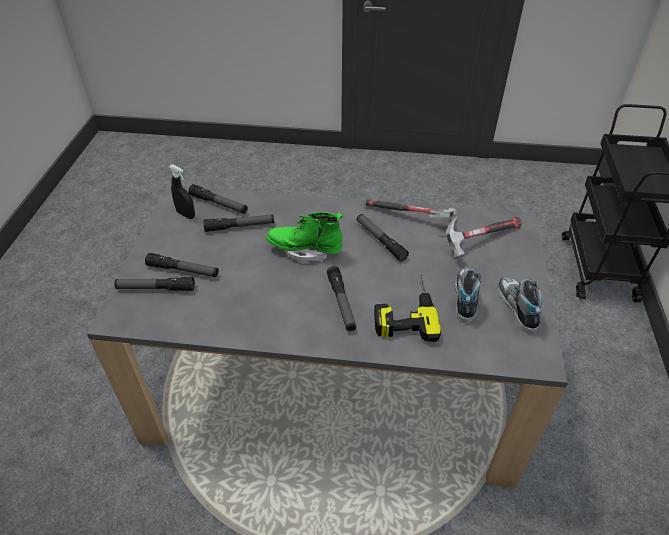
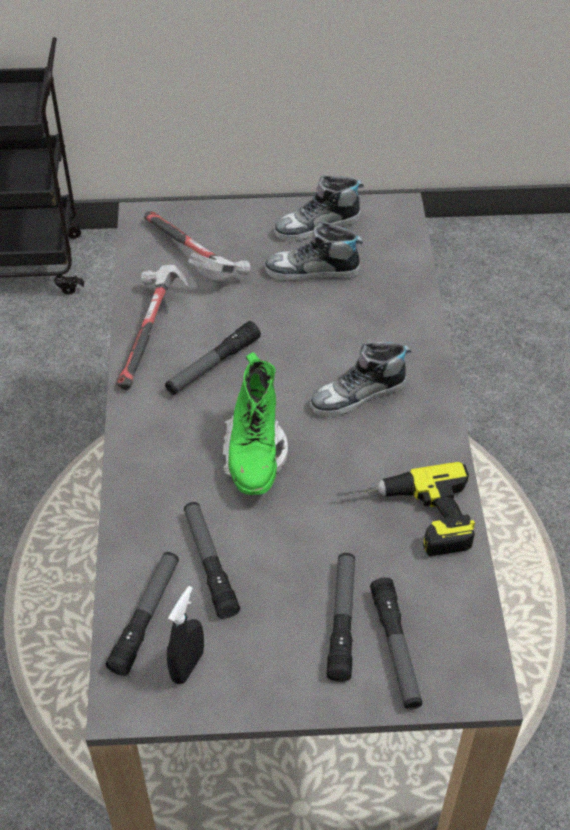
camera: 100 degrees left, 5 degrees up
flashlight [327,266,356,331] -> shoe [310,342,411,418]
power drill [374,275,441,342] -> power drill moved to [337,462,475,557]

